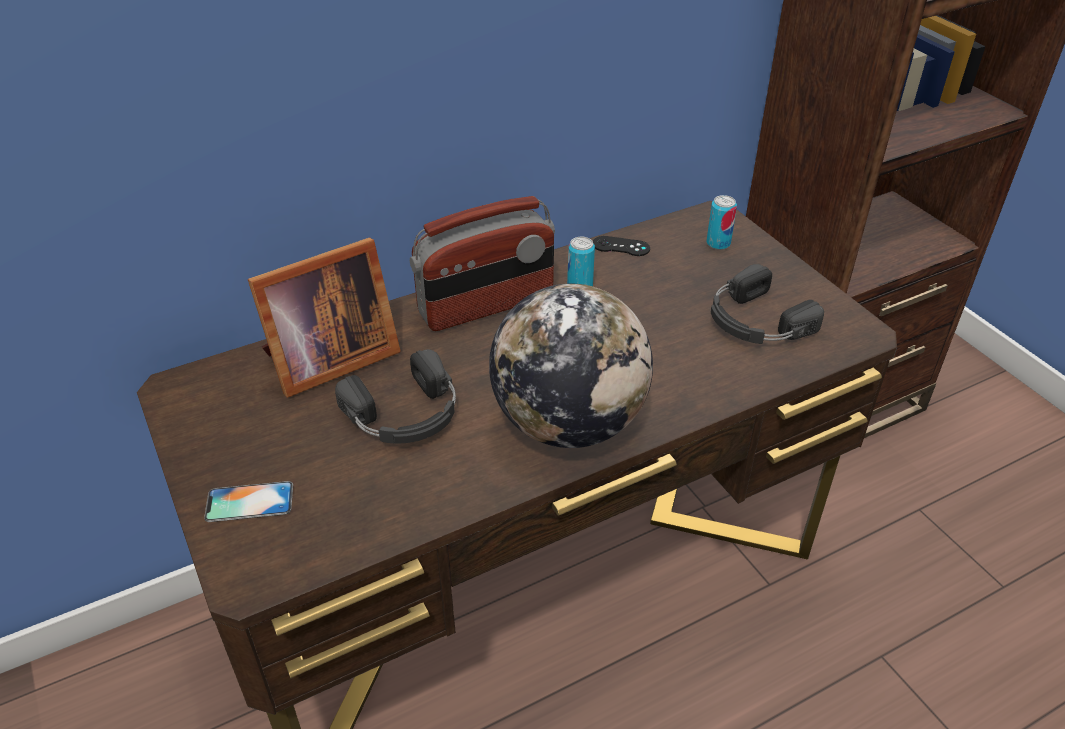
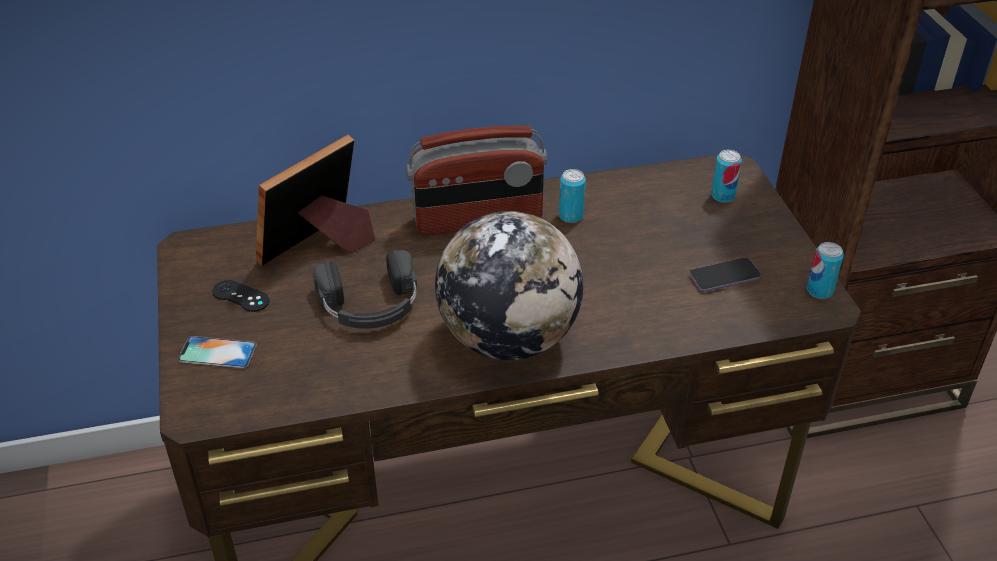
camera: 15 degrees right, 0 degrees up
picture frame [248,237,401,398] -> picture frame turned 150 degrees clockwise [256,135,376,266]
black game controller [593,236,650,256] -> black game controller moved to [212,280,269,312]
black headphones [711,264,824,344] -> phone [689,257,761,292]
none -> can [807,242,844,299]

